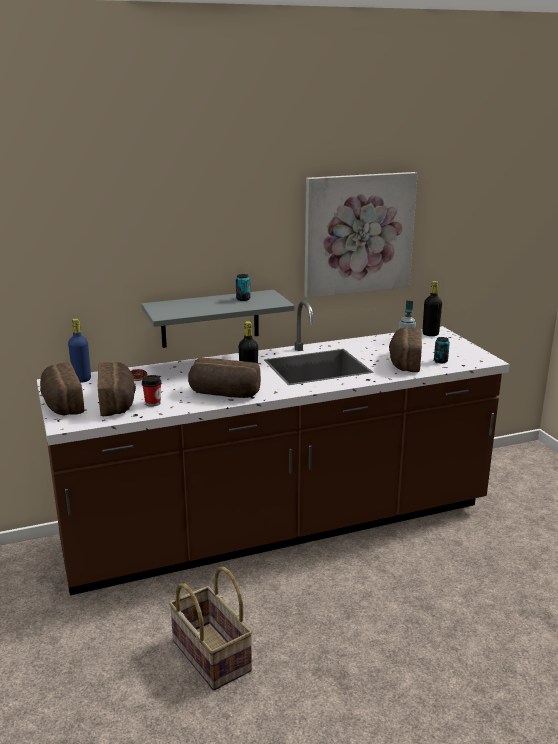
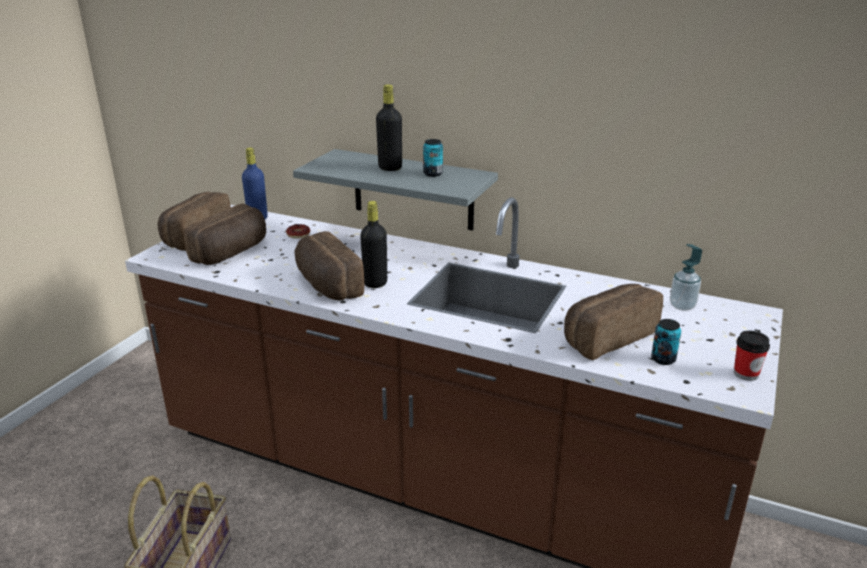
camera: 45 degrees right, 5 degrees up
cup [142,375,162,407] -> cup moved to [734,331,770,381]
picture [304,172,418,298] -> none
black bottle [422,281,442,336] -> black bottle moved to [376,84,402,171]

